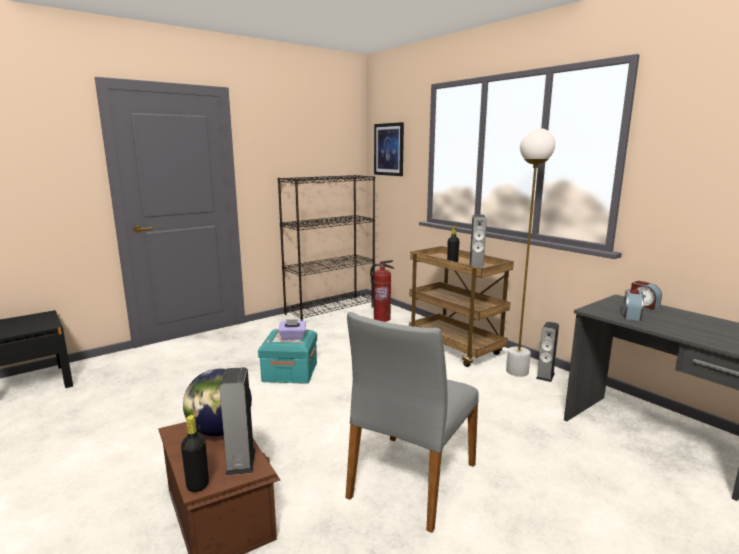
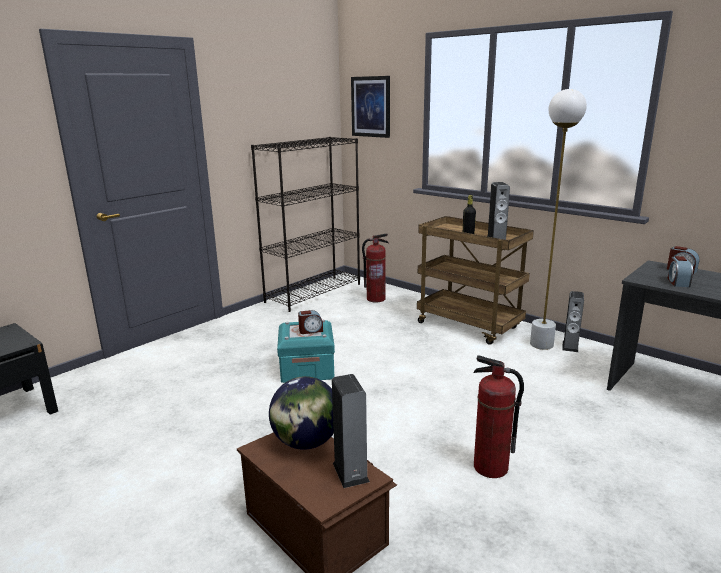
camera: 10 degrees left, 5 degrees up
black bottle [181,415,209,492] -> none
purple tissue box [279,319,306,340] -> alarm clock [298,310,323,334]
grey chair [346,312,479,533] -> fire extinguisher [473,355,524,478]

